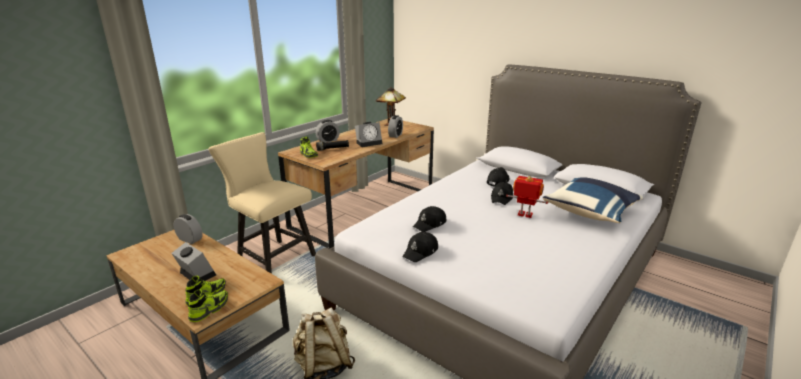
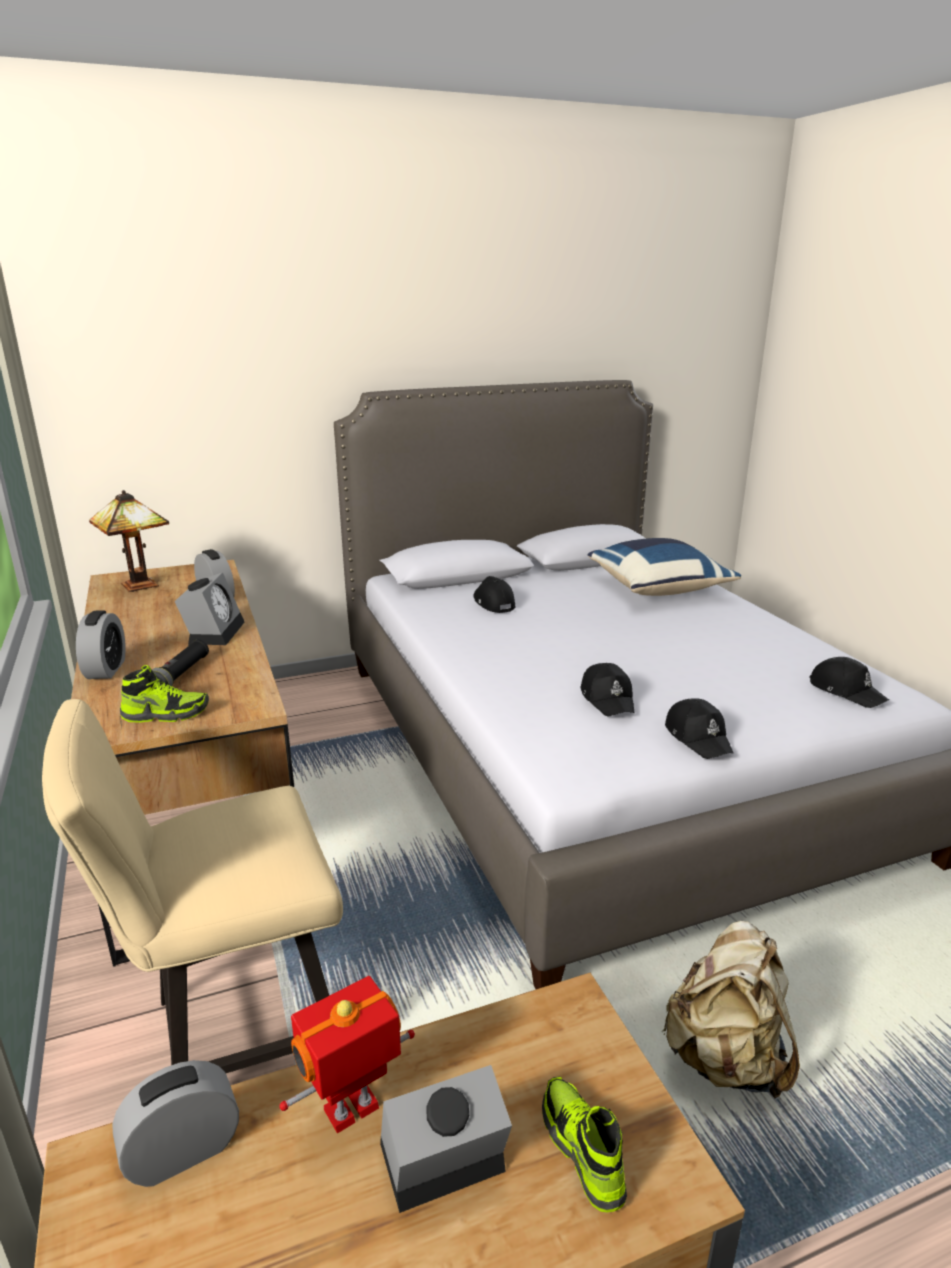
camera: 60 degrees left, 0 degrees up
shoe [188,289,228,322] -> none
black cap [491,182,513,205] -> black cap moved to [809,657,889,708]
toy robot [506,176,548,218] -> toy robot moved to [279,976,415,1134]

